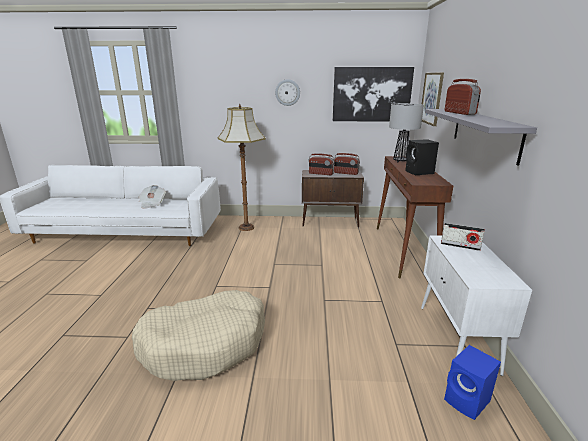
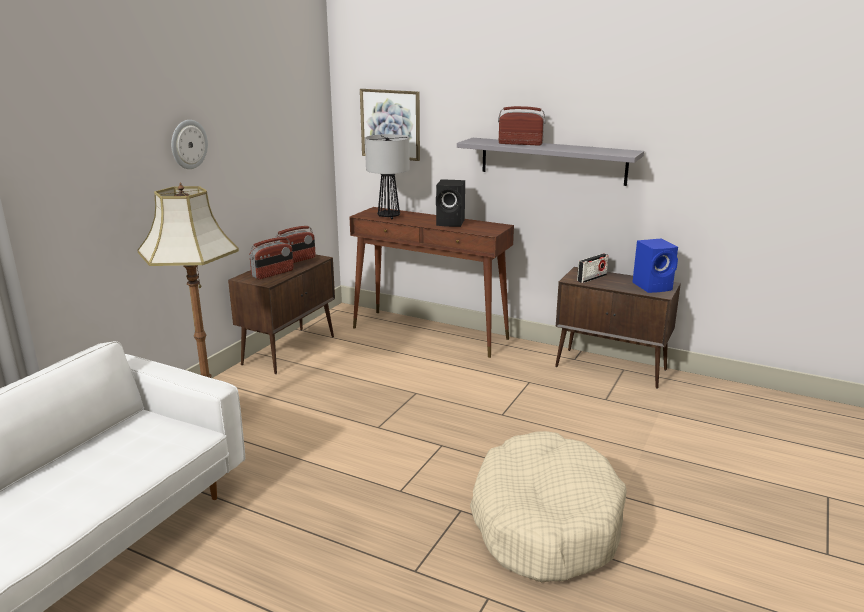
camera: 65 degrees left, 0 degrees up
newspaper [138,185,166,209] -> none
picture [333,67,414,122] -> none
white cabinet [421,235,532,376] -> brown cabinet [555,267,681,389]
blue speaker [444,345,501,420] -> blue speaker moved to [632,238,678,293]

